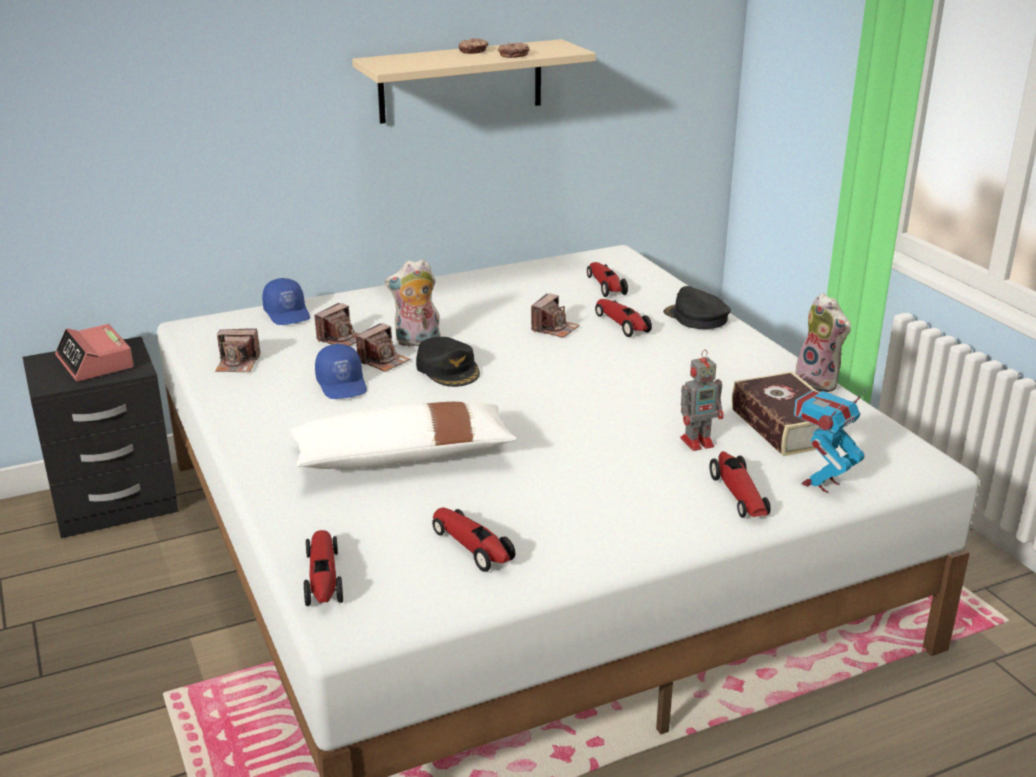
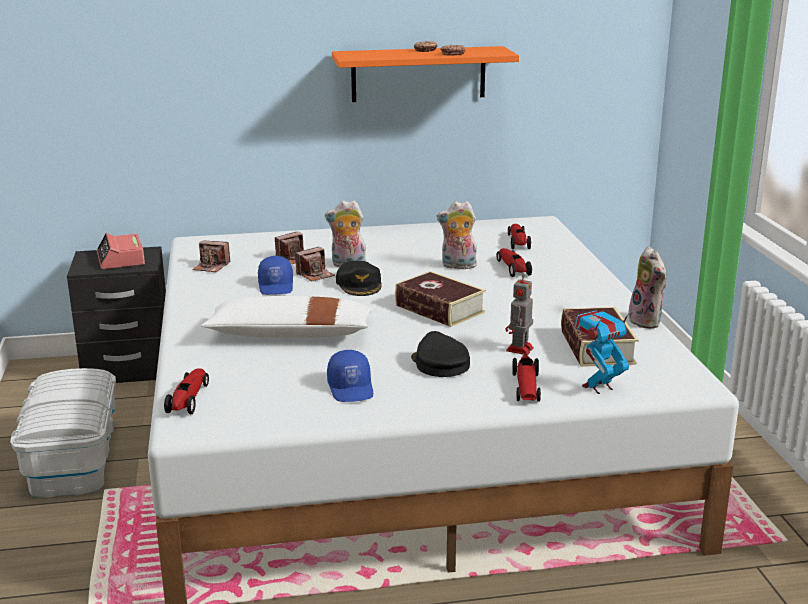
camera: 15 degrees right, 5 degrees down
blue cap [262,278,310,325] -> blue cap moved to [327,350,373,402]
beige shelf [352,39,596,124] -> orange shelf [332,46,519,102]
toy car [432,507,515,572] -> none
camera [531,294,580,338] -> plush toy [437,201,477,269]
black cap [664,286,731,329] -> black cap moved to [411,331,470,377]
toy robot [681,350,724,451] -> toy robot turned 120 degrees clockwise [506,273,534,355]
none -> white storage box [10,368,116,497]
none -> book [395,271,486,327]

